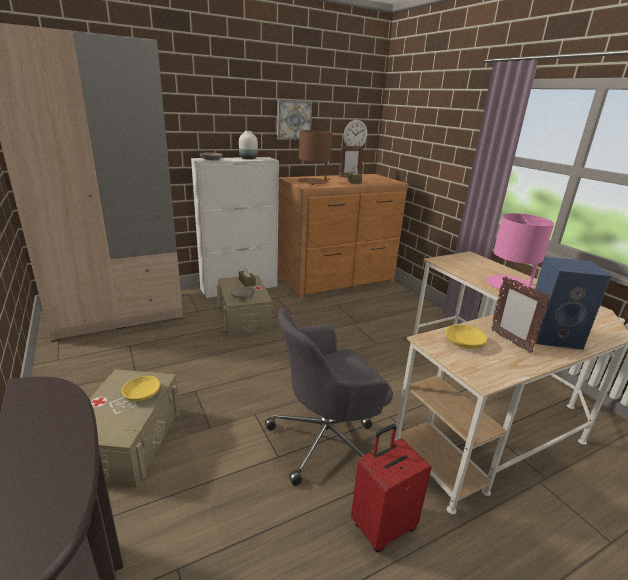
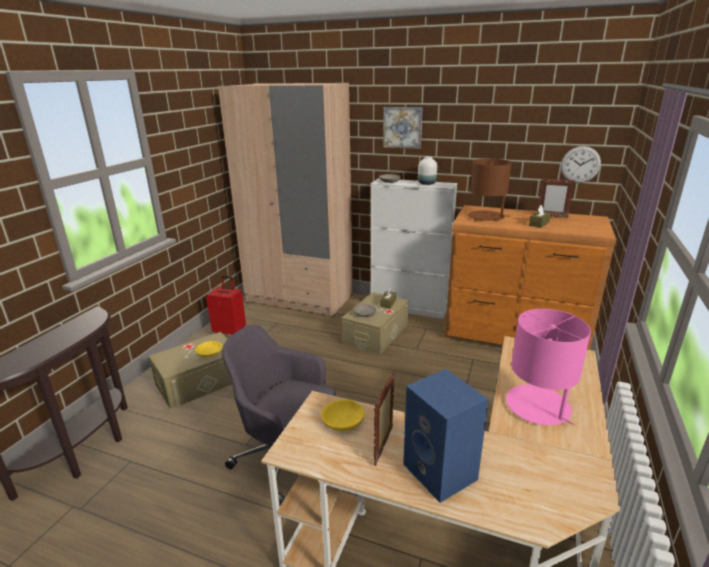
camera: 50 degrees right, 0 degrees up
picture [277,99,312,140] -> picture moved to [383,107,423,149]
red suitcase [351,424,432,552] -> red suitcase moved to [206,276,246,335]

